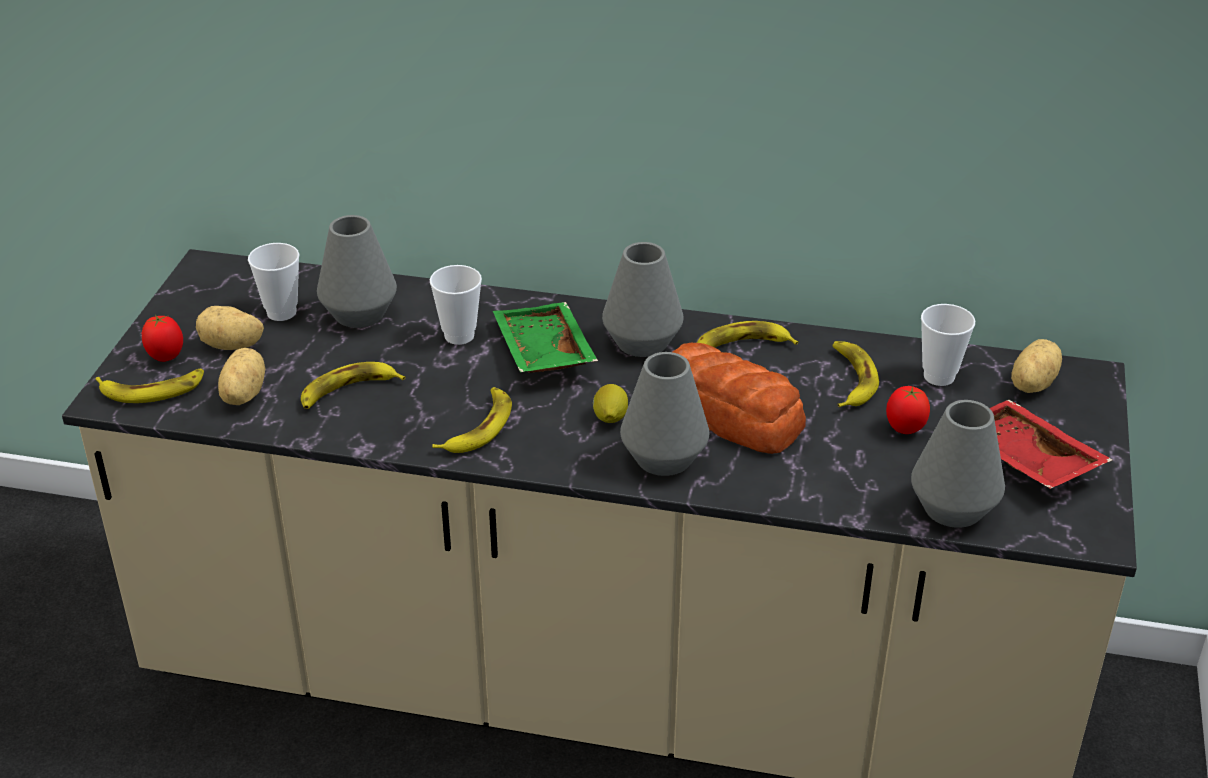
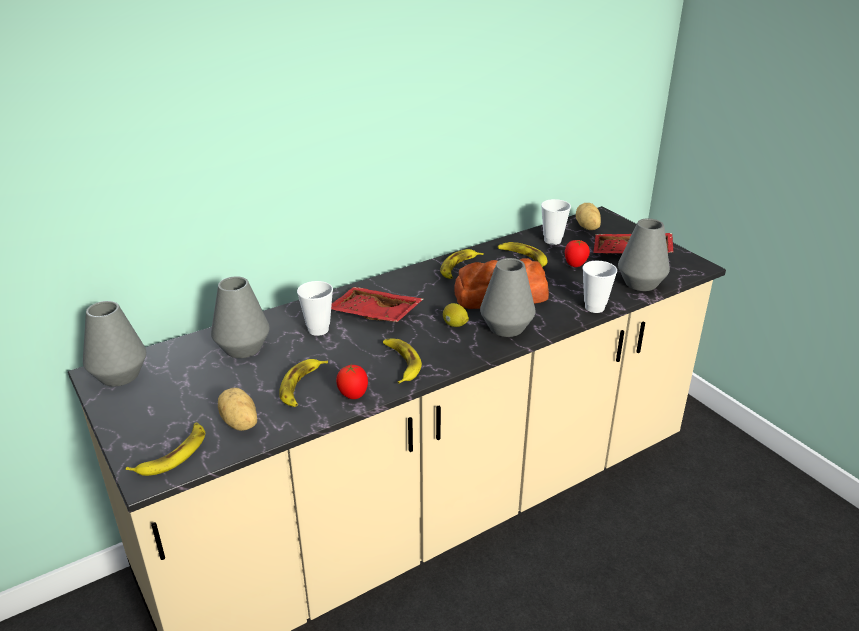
camera: 45 degrees left, 5 degrees down
tomato [142,315,183,362] -> tomato moved to [336,365,368,399]
potato [196,306,264,350] -> none
cup [248,243,300,321] -> cup moved to [583,261,617,313]
green tray [493,302,598,373] -> red tray [331,287,423,322]
grey vase [602,242,683,357] -> grey vase moved to [83,301,146,386]

